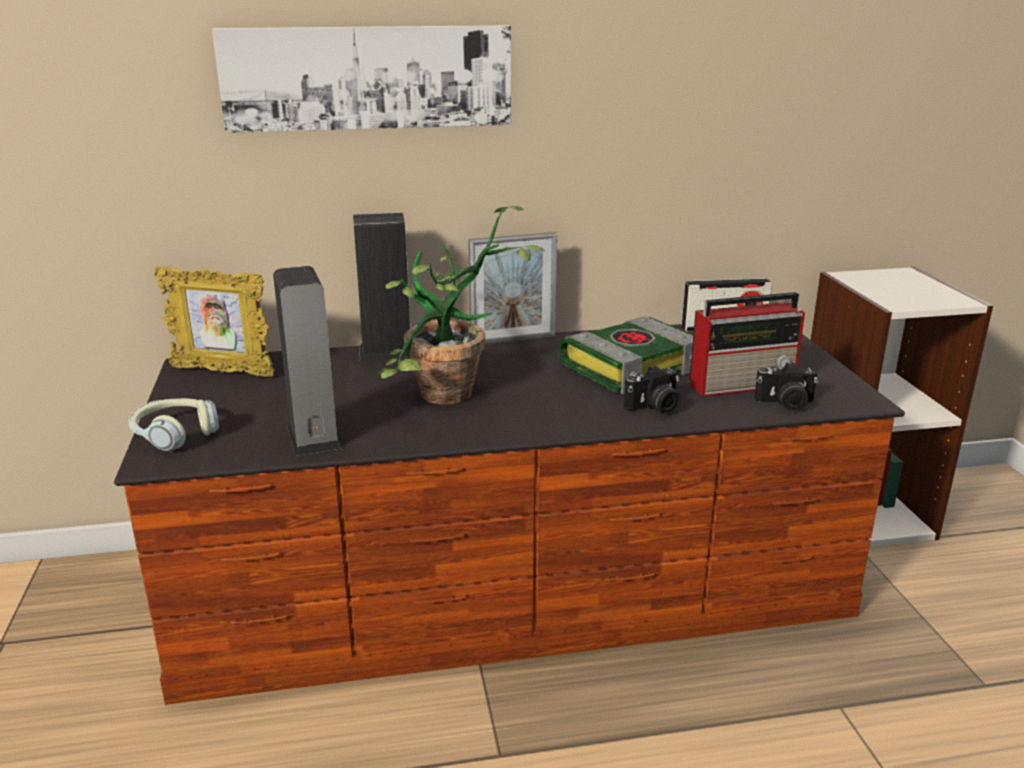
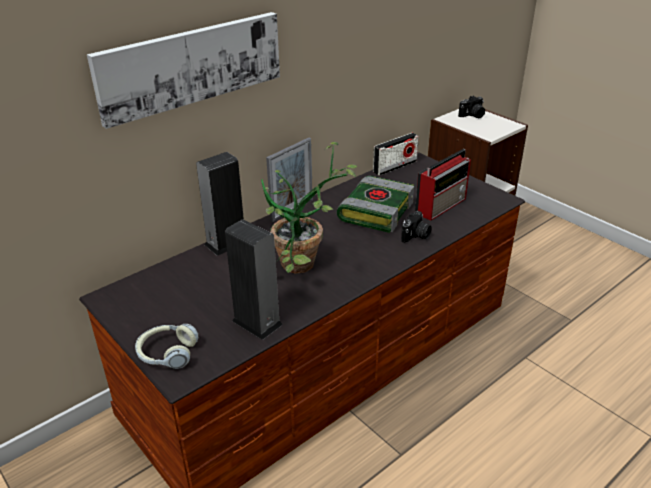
camera: 30 degrees left, 10 degrees up
picture frame [154,266,274,377] -> none
camera [754,362,818,412] -> camera moved to [458,96,485,118]

